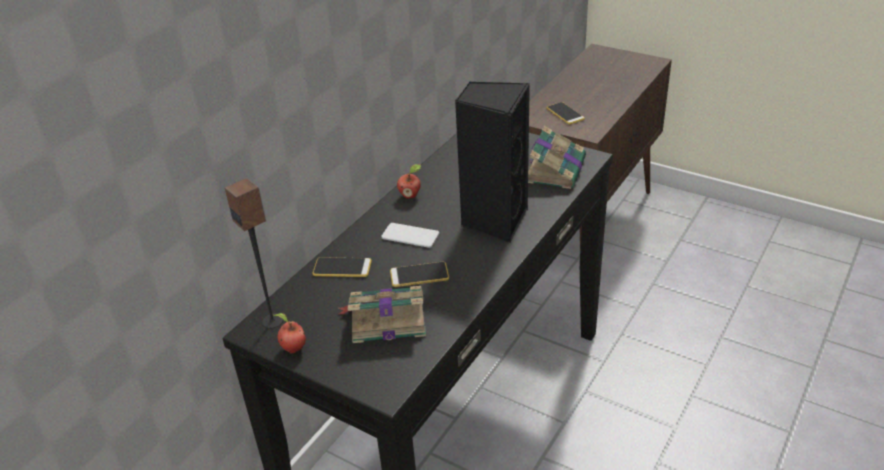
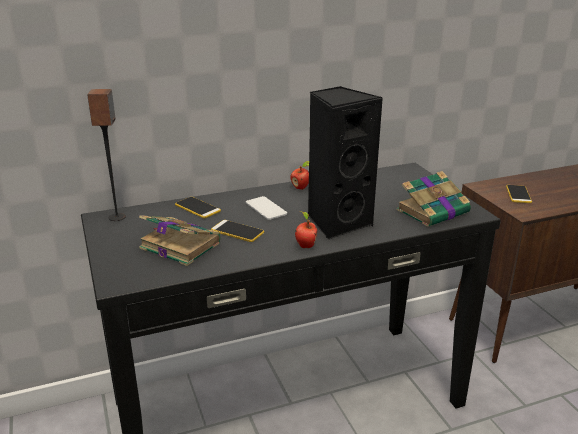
camera: 35 degrees right, 10 degrees down
apple [273,313,306,354] -> apple moved to [295,211,317,248]

